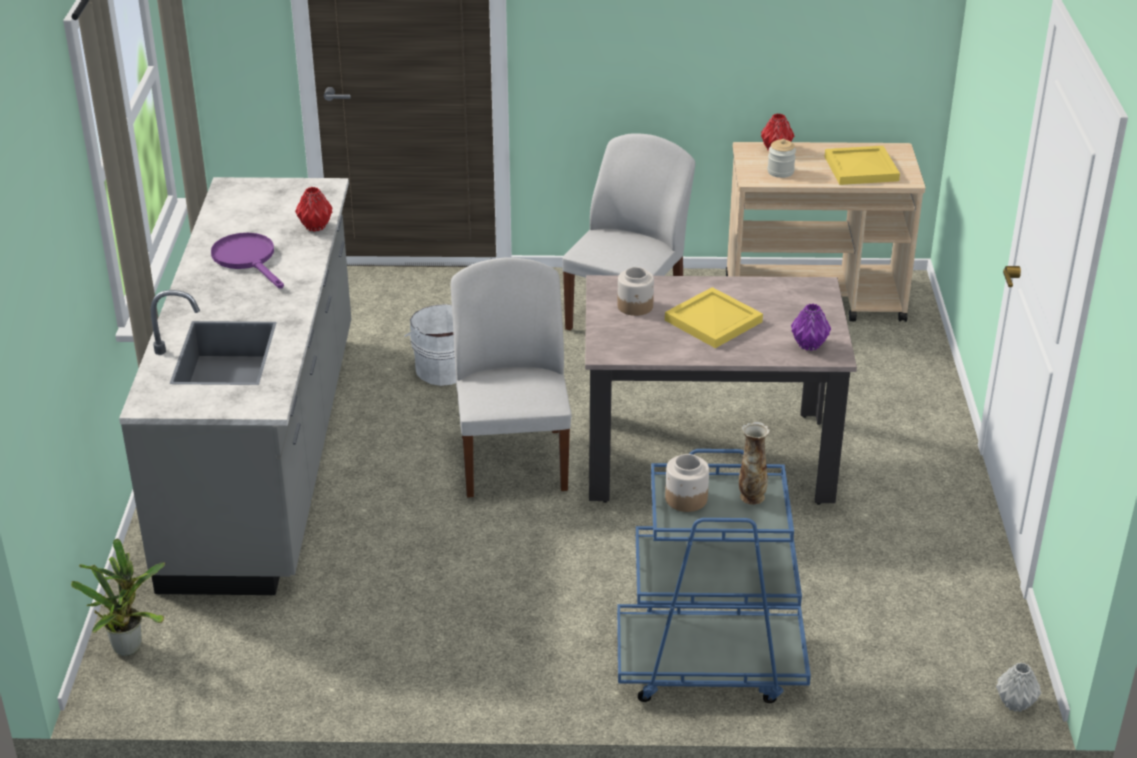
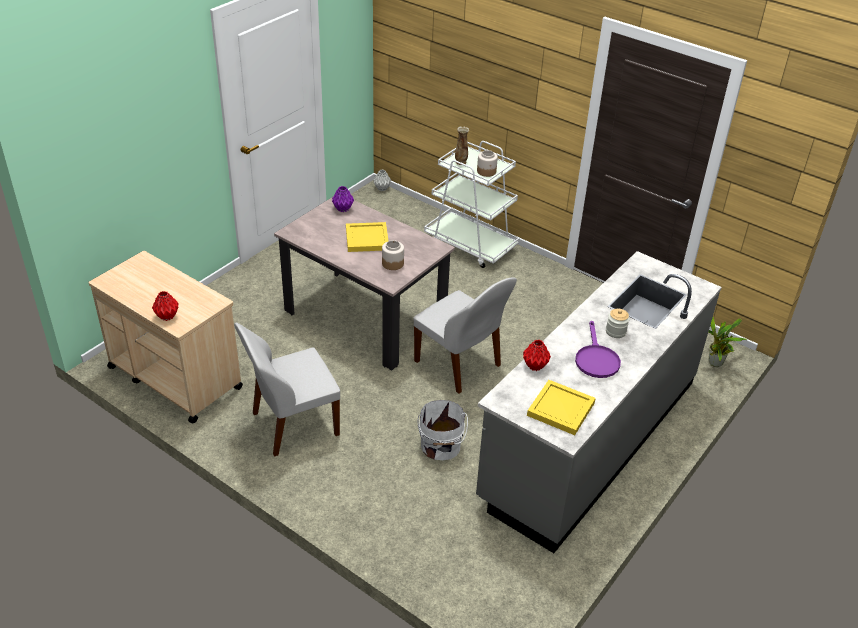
camera: 145 degrees left, 5 degrees up
white chair [451,257,571,498] -> white chair turned 75 degrees counterclockwise [413,277,517,394]
blue cart [617,449,811,703] -> white cart [424,141,520,268]
jar [767,139,796,178] -> jar moved to [606,309,630,338]
yellow tray [825,146,900,185] -> yellow tray moved to [527,380,596,435]

